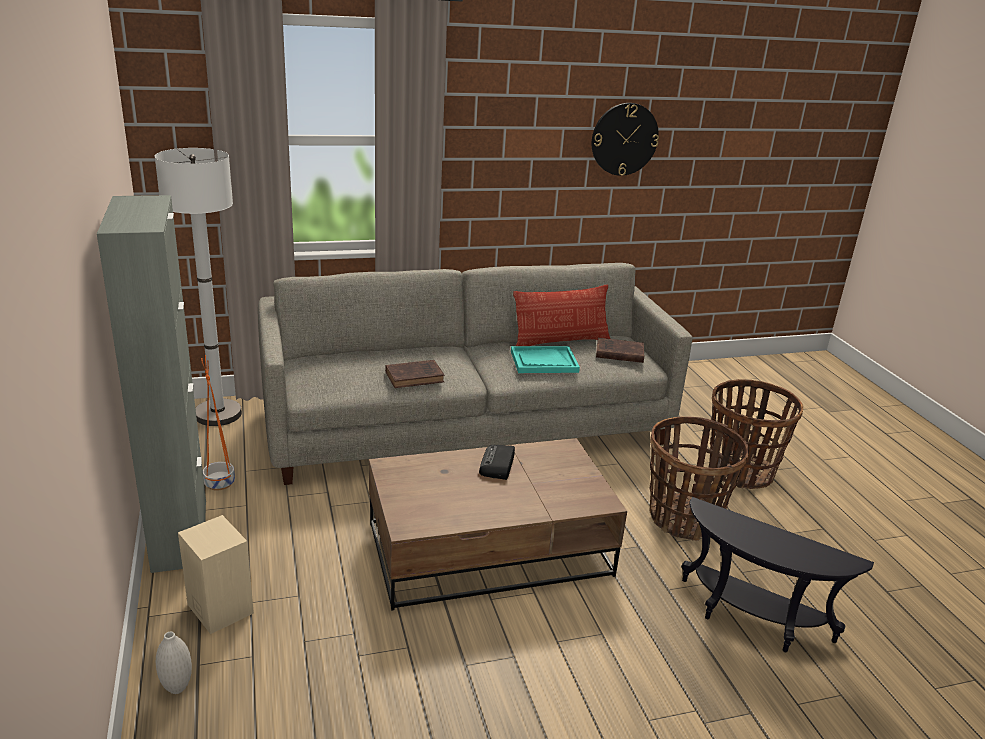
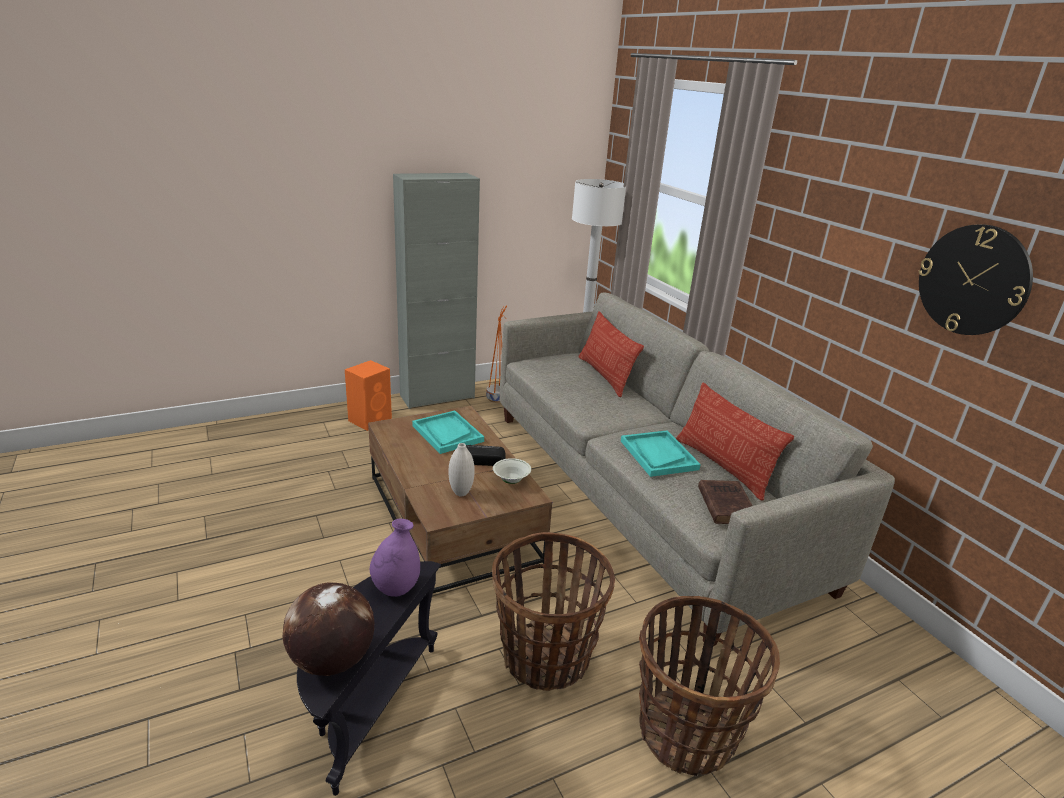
camera: 80 degrees right, 0 degrees up
white vase [156,631,192,694] -> white vase moved to [449,443,475,496]
beige speaker [178,515,254,634] -> orange speaker [345,360,392,431]
brown book [385,360,445,388] -> none
none -> globe [283,582,374,676]
none -> purple vase [370,519,420,597]
none -> turquoise tray [412,411,484,454]
none -> white bowl [493,458,531,484]
none -> pillow [579,311,644,397]

